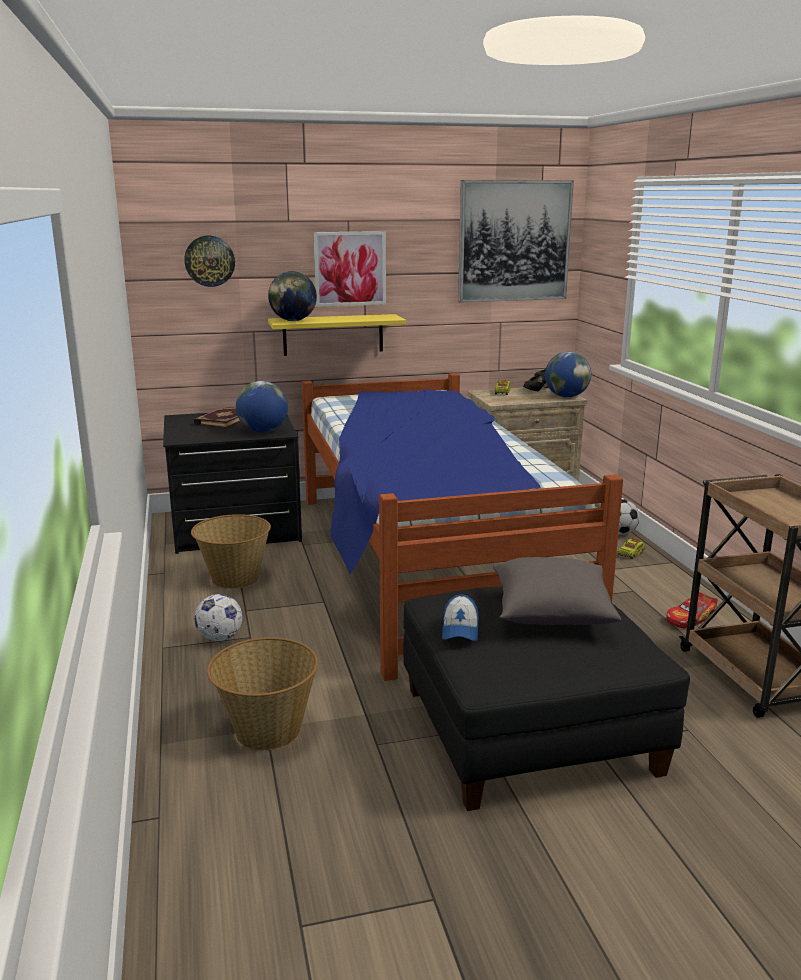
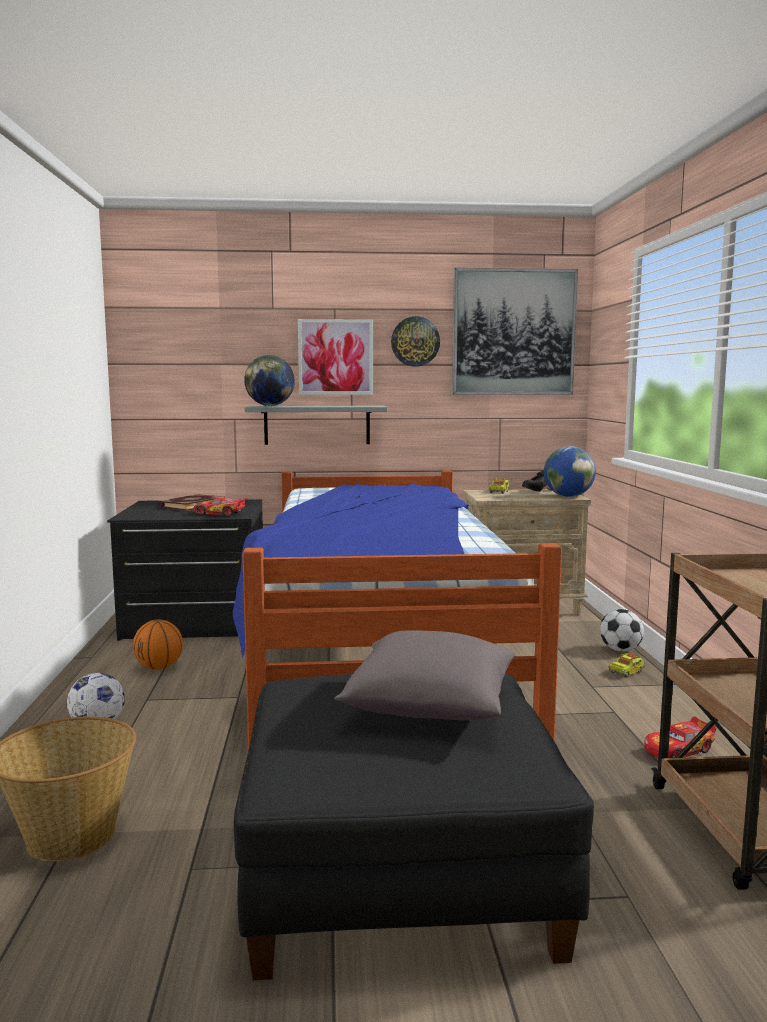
camera: 10 degrees right, 10 degrees down
wall clock [184,236,235,287] -> wall clock moved to [391,317,440,367]
basket [191,514,271,589] -> basketball [133,619,183,670]
globe [236,381,288,433] -> toy car [194,497,246,516]
yellow shelf [268,314,406,356] -> grey shelf [245,406,387,445]
cap [442,594,479,641] -> none

